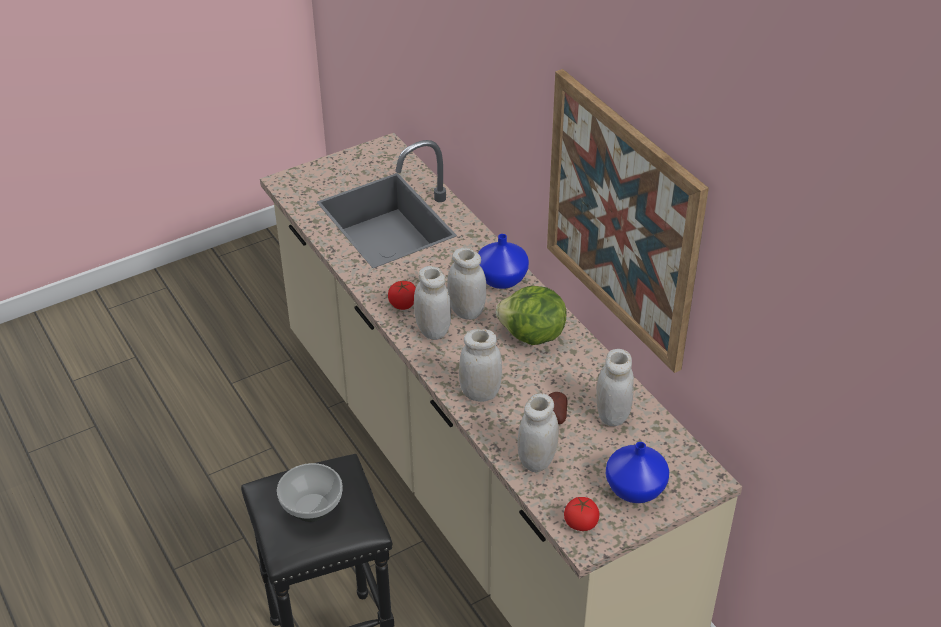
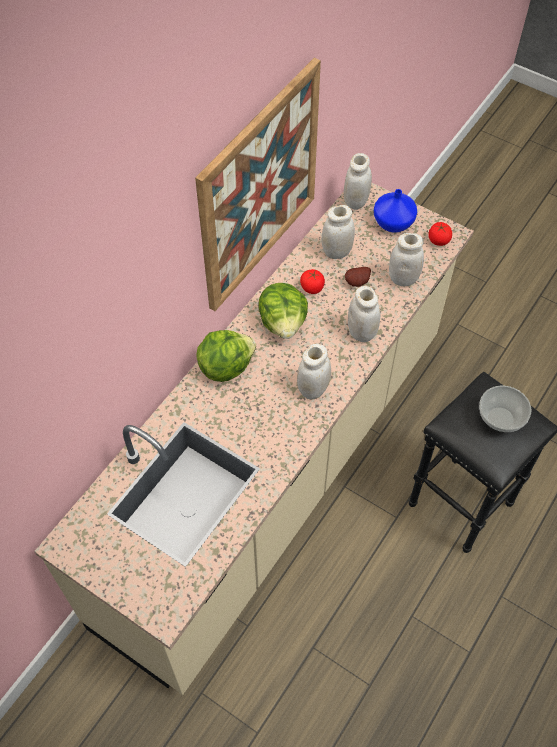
camera: 115 degrees left, 15 degrees up
tomato [388,281,416,310] -> tomato moved to [300,269,325,294]
white jar [447,248,486,320] -> white jar moved to [344,153,372,210]
blue vase [478,234,529,289] -> lettuce [196,330,256,382]

